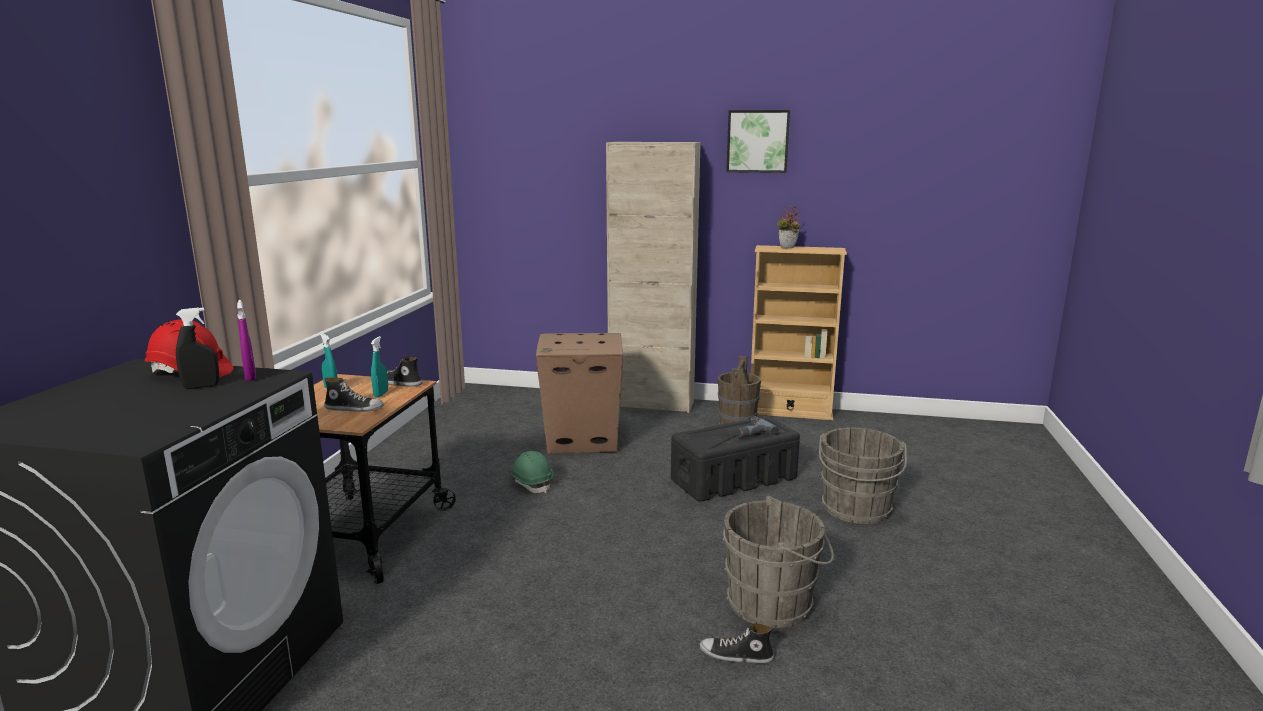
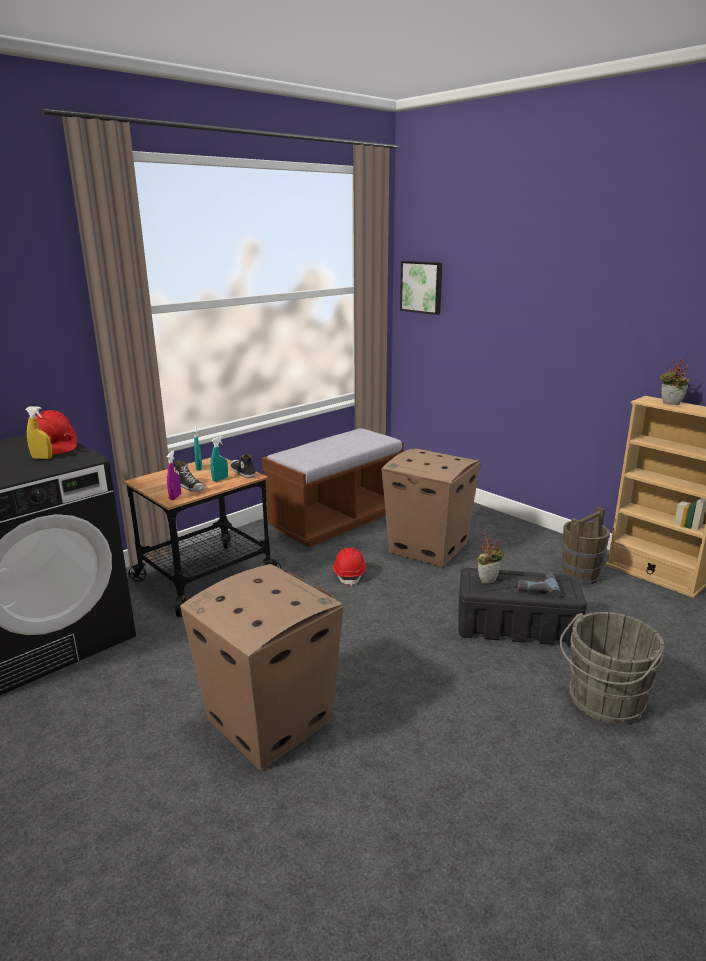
camera: 35 degrees right, 5 degrees up
black spray bottle [176,307,219,389] -> yellow spray bottle [25,406,52,459]
purple spray bottle [237,300,256,381] -> purple spray bottle moved to [167,450,181,500]
green hard hat [509,451,553,493] -> red hard hat [333,548,366,586]
beige cabinet [606,142,701,413] -> none
shoe [700,623,774,664] -> none
grey bucket [723,496,834,628] -> none
picture [726,110,790,173] -> picture moved to [400,261,442,315]
none -> cardboard box [180,564,344,770]
none -> brown bench [262,428,404,547]
none -> potted plant [477,532,504,584]

